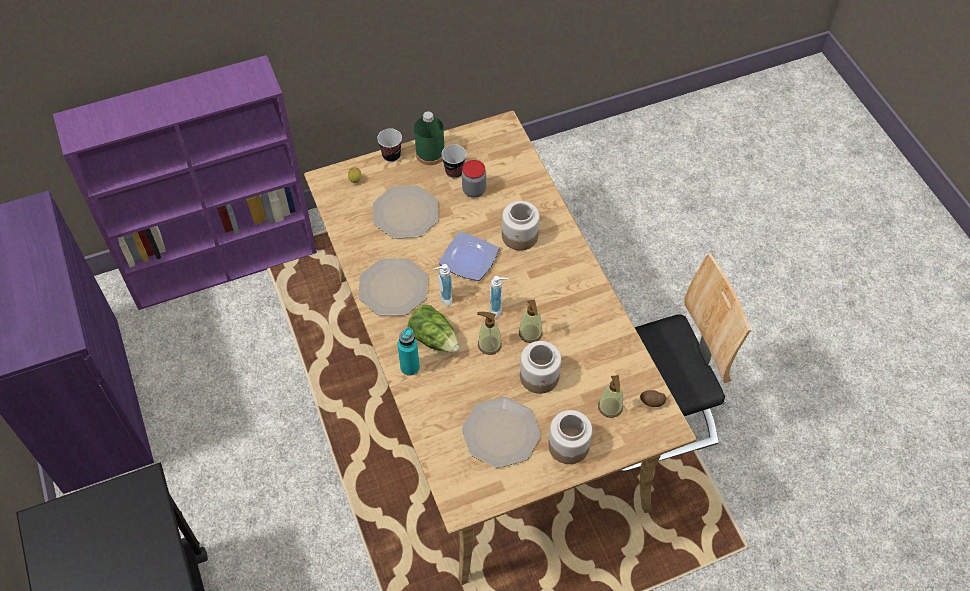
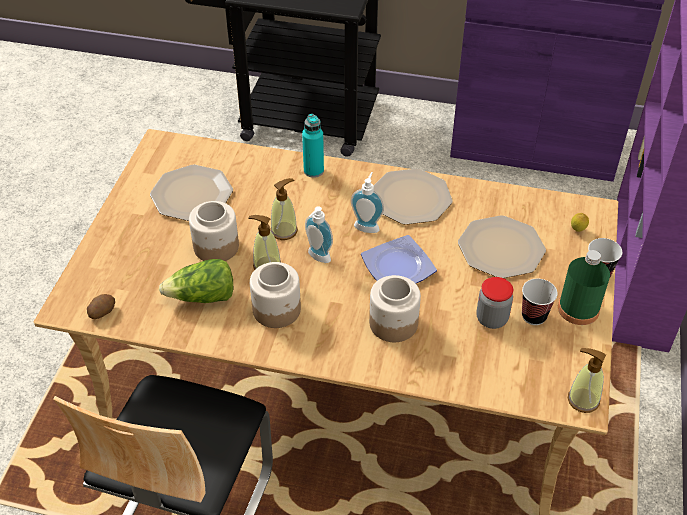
camera: 125 degrees right, 10 degrees down
lettuce [408,305,460,353] -> lettuce moved to [159,259,233,303]
jar [548,410,592,464] -> jar moved to [250,262,301,328]
soap dispenser [598,375,623,418] -> soap dispenser moved to [568,348,606,413]

